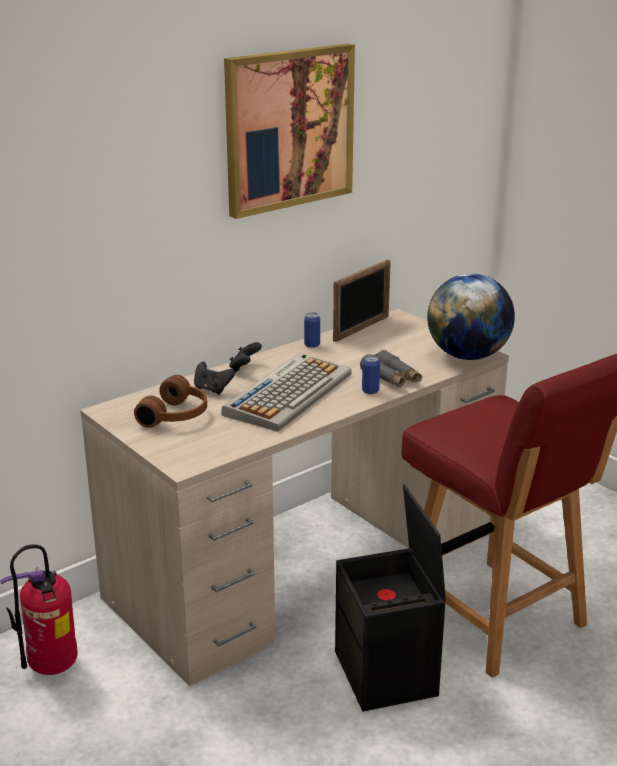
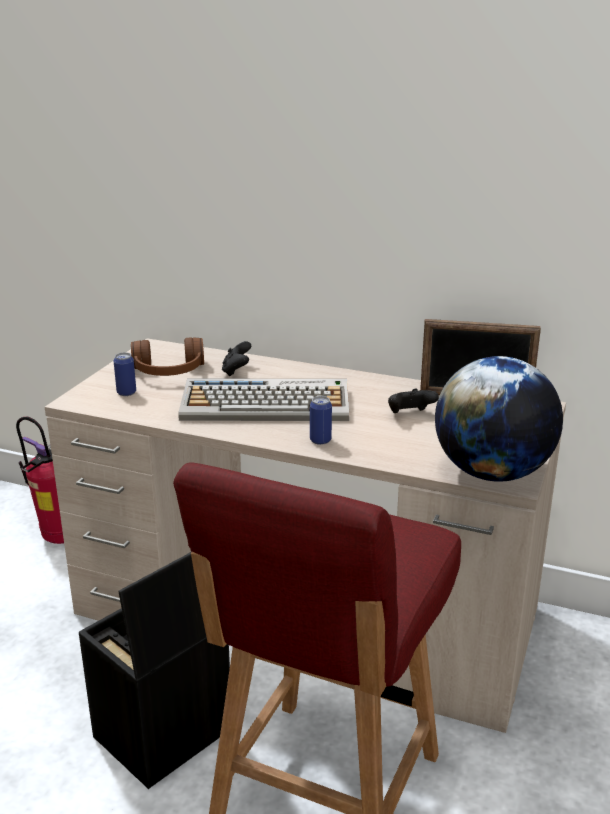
camera: 60 degrees right, 0 degrees up
picture [224,44,355,219] -> none
black game controller [229,342,262,372] -> black game controller moved to [388,389,439,413]
can [304,312,320,348] -> can moved to [114,352,136,396]
grey binoculars [360,350,422,387] -> none

